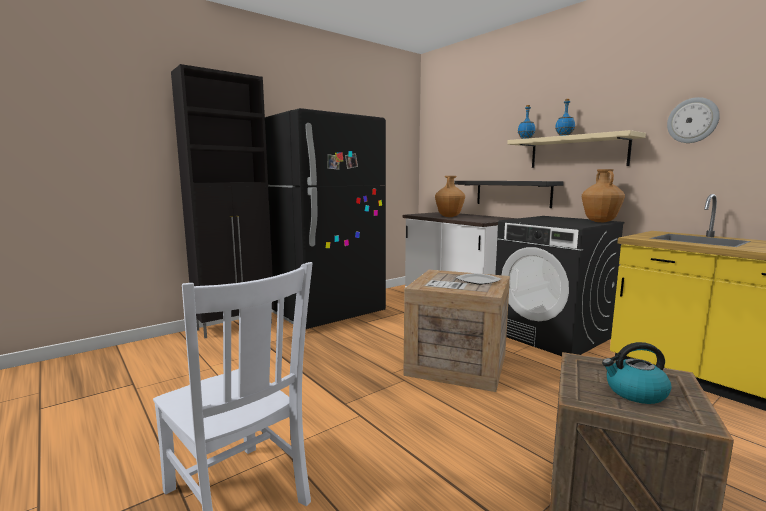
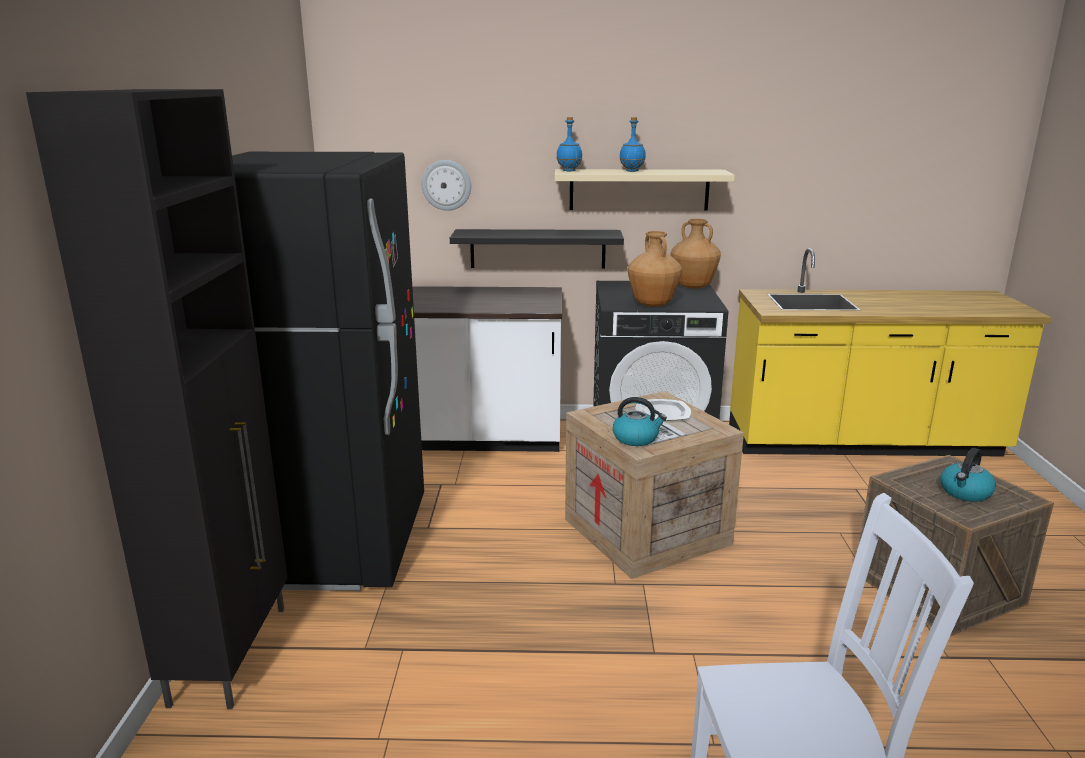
camera: 50 degrees left, 10 degrees up
brown vase [435,176,465,217] -> brown vase moved to [627,231,682,307]
wall clock [667,97,720,143] -> wall clock moved to [422,160,471,211]
none -> kettle [612,397,667,446]

